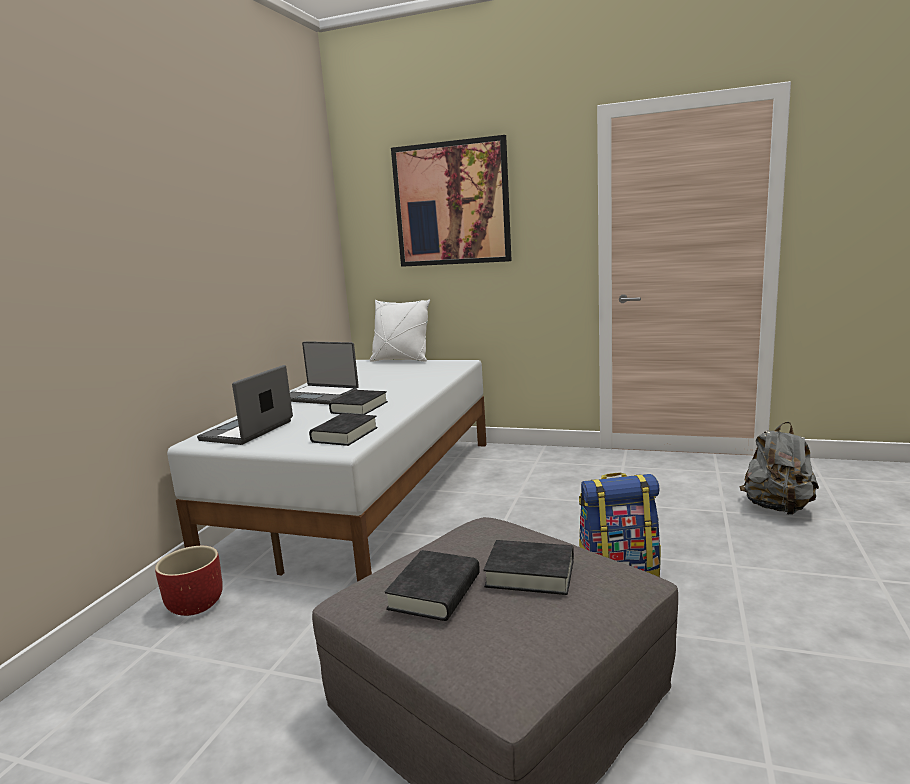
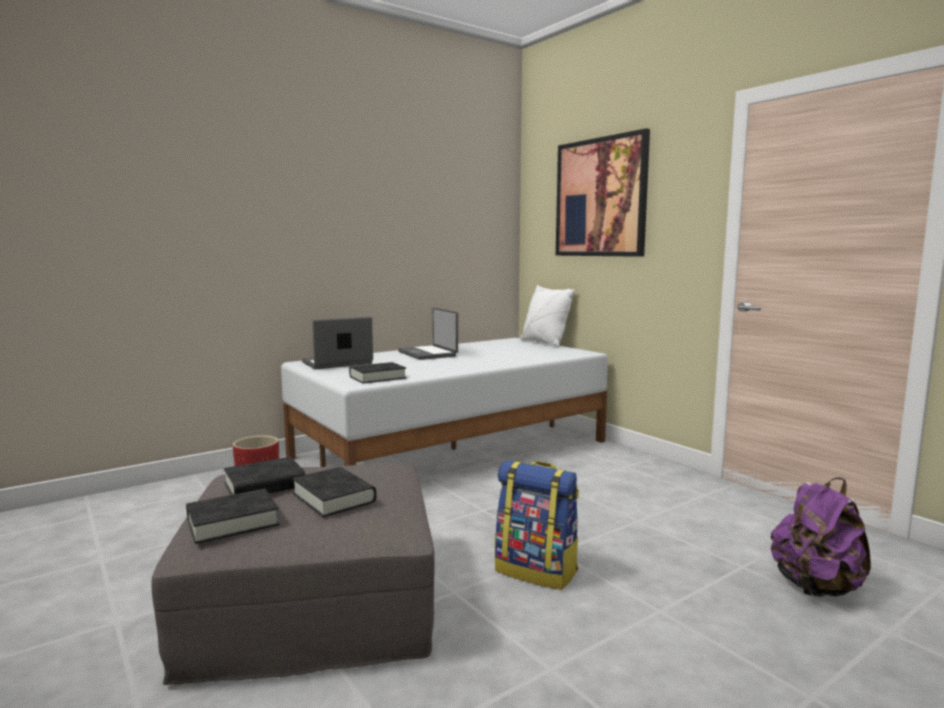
camera: 35 degrees right, 5 degrees down
black book [329,390,388,415] -> black book moved to [186,489,280,544]
grey backpack [739,422,819,515] -> purple backpack [771,478,871,597]

